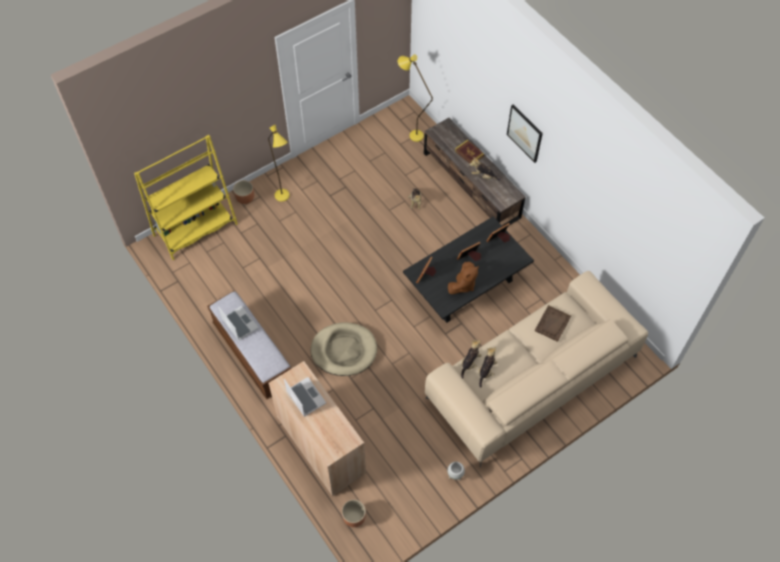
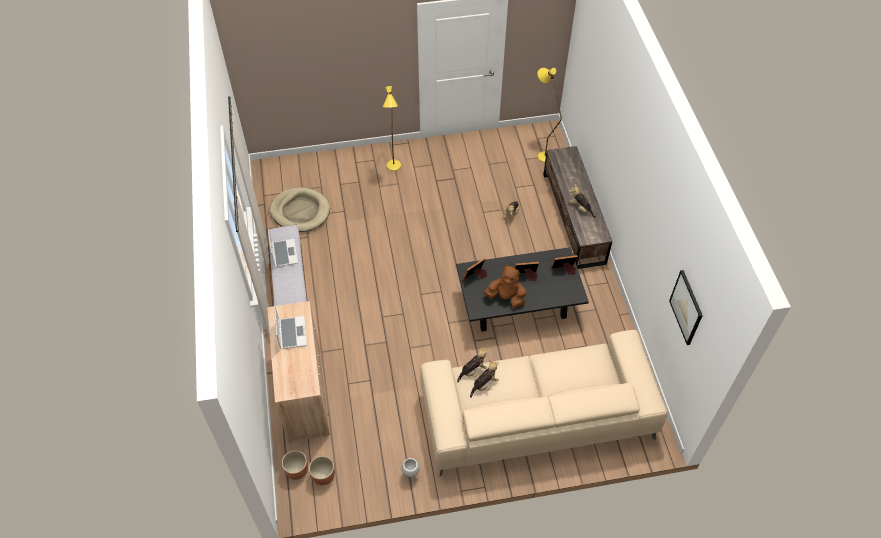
camera: 25 degrees right, 5 degrees down
yellow bookcase [134,135,238,260] -> none
brown planter [233,180,254,204] -> brown planter moved to [309,456,335,485]
beige dog bed [311,322,377,376] -> beige dog bed moved to [270,187,330,232]
brown plush toy [448,262,479,294] -> brown plush toy turned 135 degrees counterclockwise [484,265,527,308]
book [455,140,484,164] -> none
picture [507,104,543,163] -> picture moved to [669,270,703,345]
brown tray [535,305,571,342] -> none

